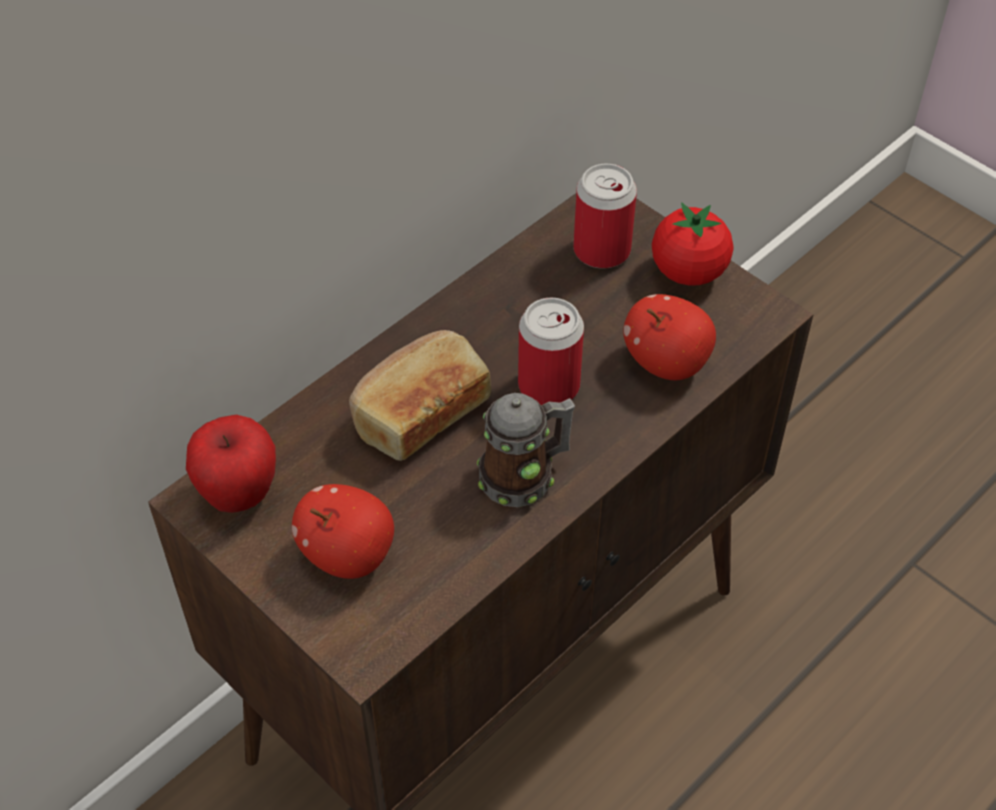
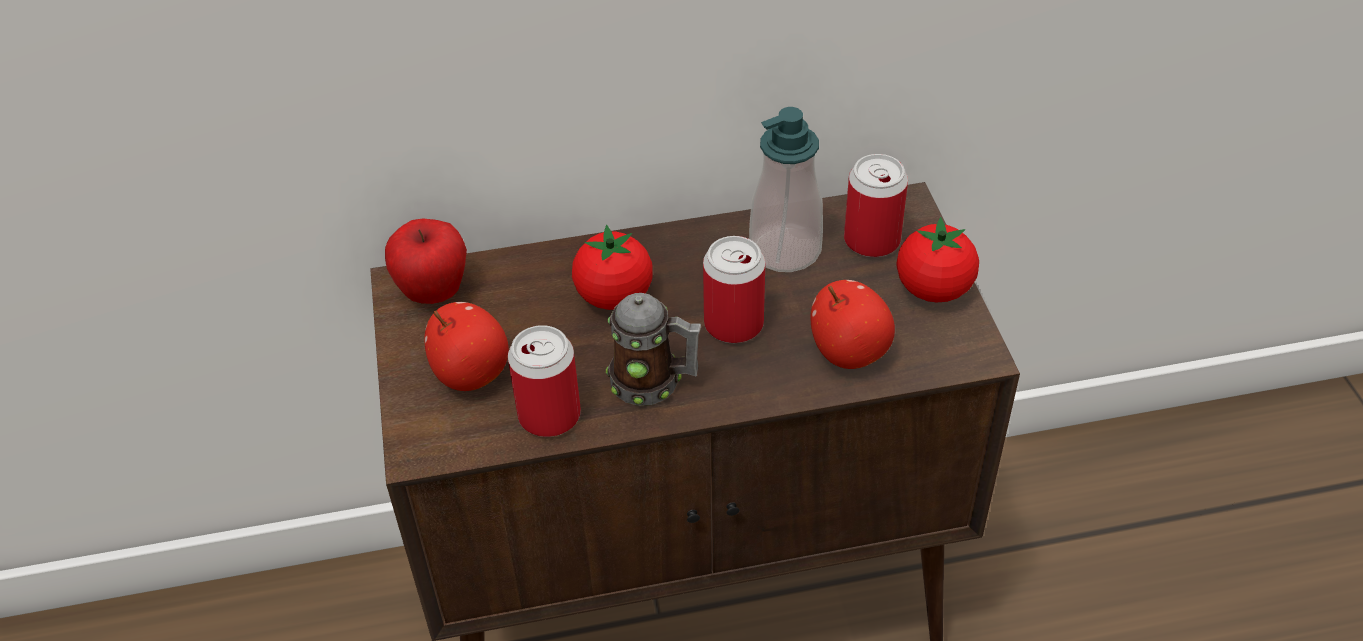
camera: 35 degrees right, 5 degrees down
bread [349,330,491,461] -> tomato [572,225,653,310]
none -> can [508,325,581,437]
none -> soap dispenser [749,107,823,272]

